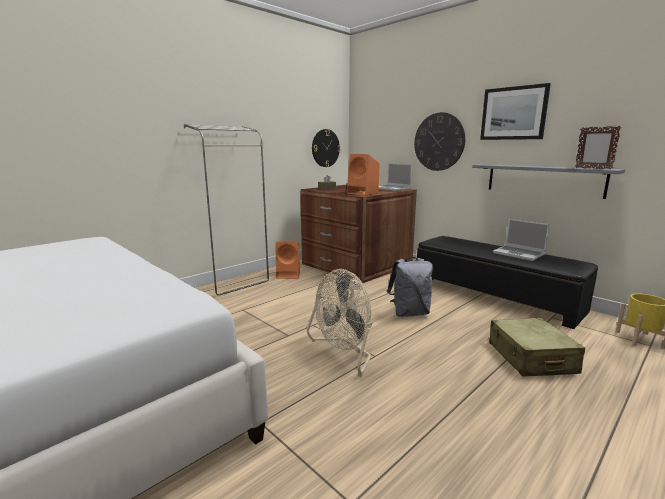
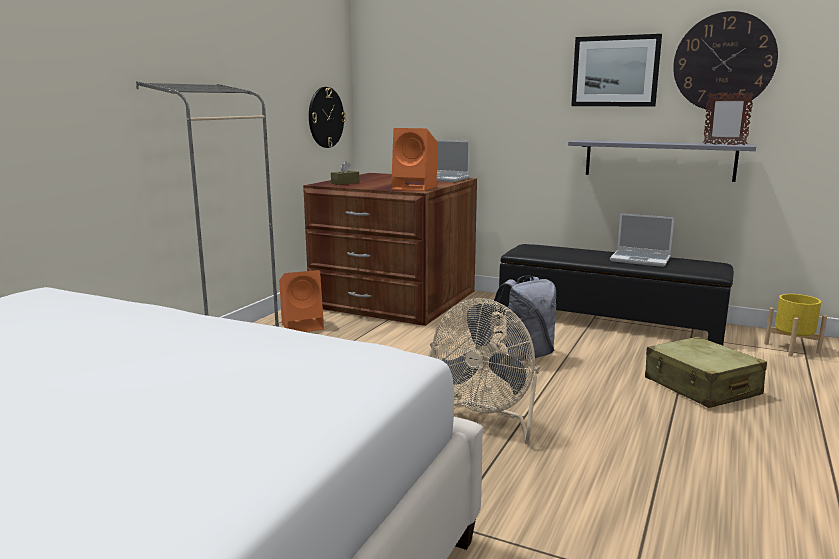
camera: 20 degrees left, 0 degrees up
wall clock [414,112,465,171] -> wall clock moved to [673,11,778,110]

